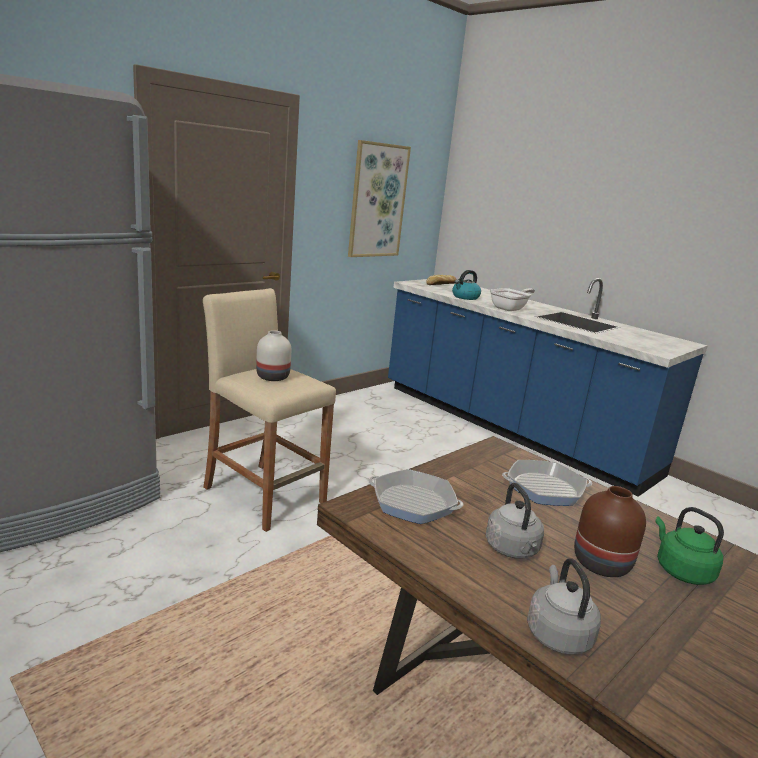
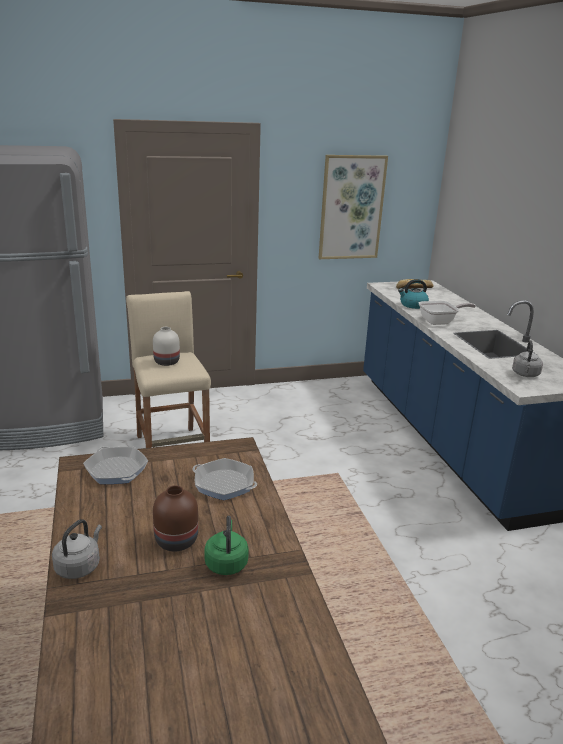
camera: 30 degrees right, 5 degrees up
grey kettle [486,483,544,559] -> grey kettle moved to [512,340,543,377]

